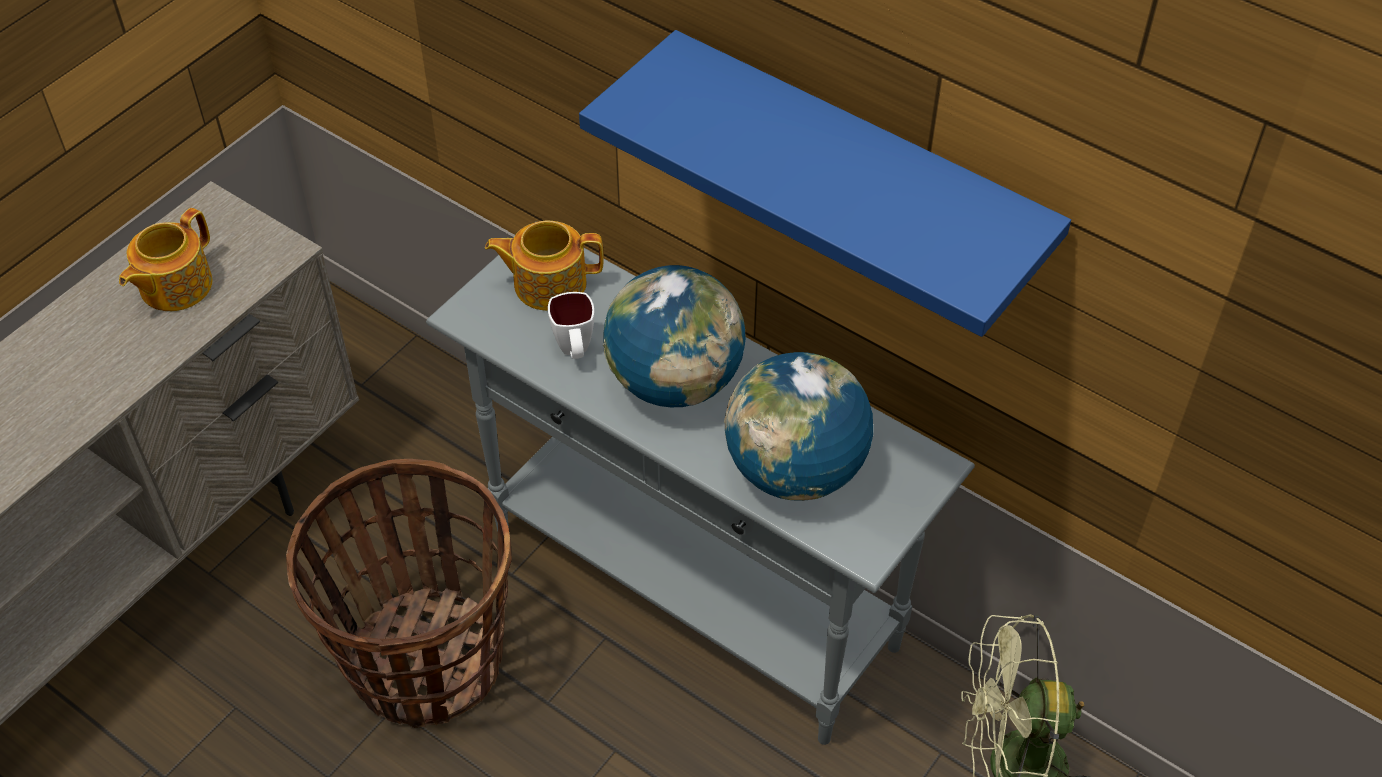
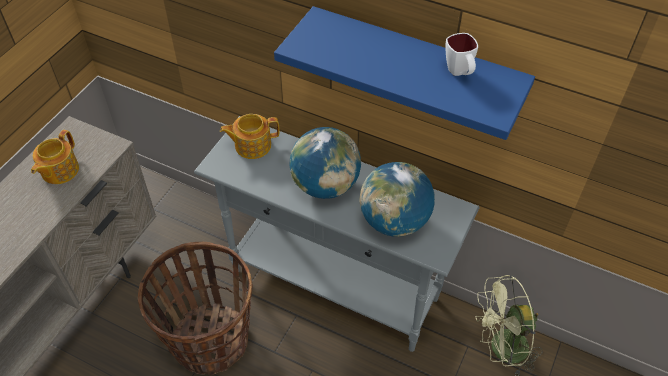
camera: 10 degrees left, 0 degrees up
white mug [548,292,594,359] -> white mug moved to [445,33,478,76]

